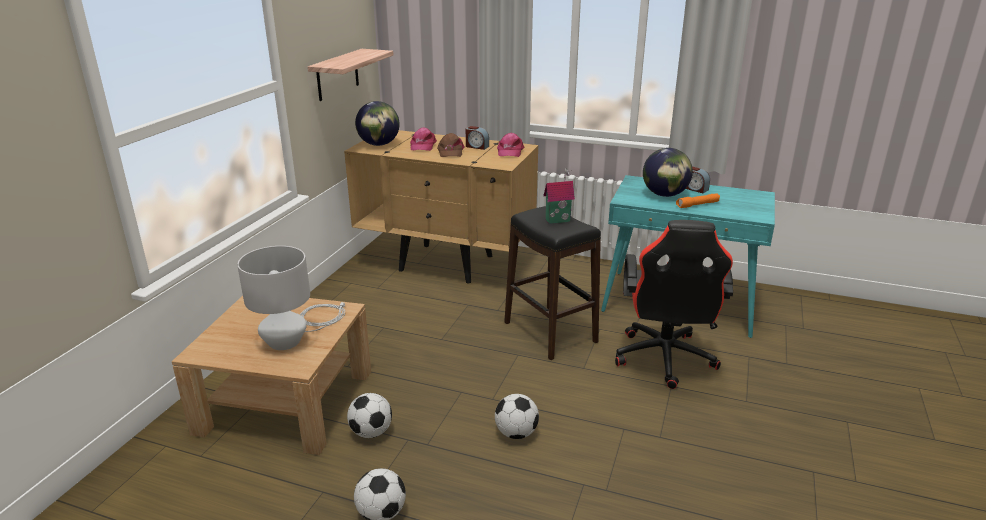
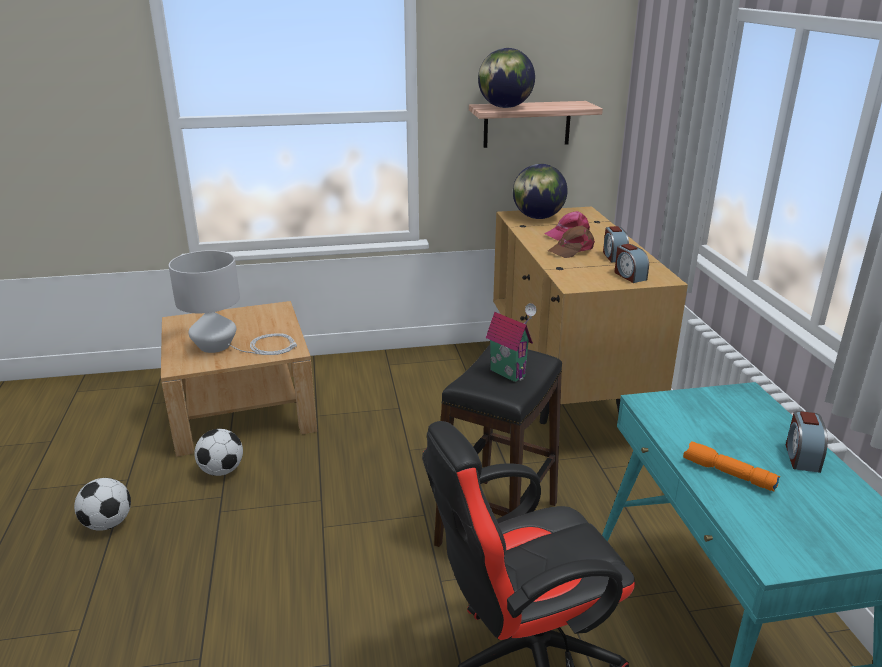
camera: 60 degrees right, 0 degrees up
football [495,394,539,439] -> none
pink cap [497,133,524,157] -> alarm clock [615,244,649,283]
globe [643,148,693,197] -> globe moved to [478,48,535,108]

